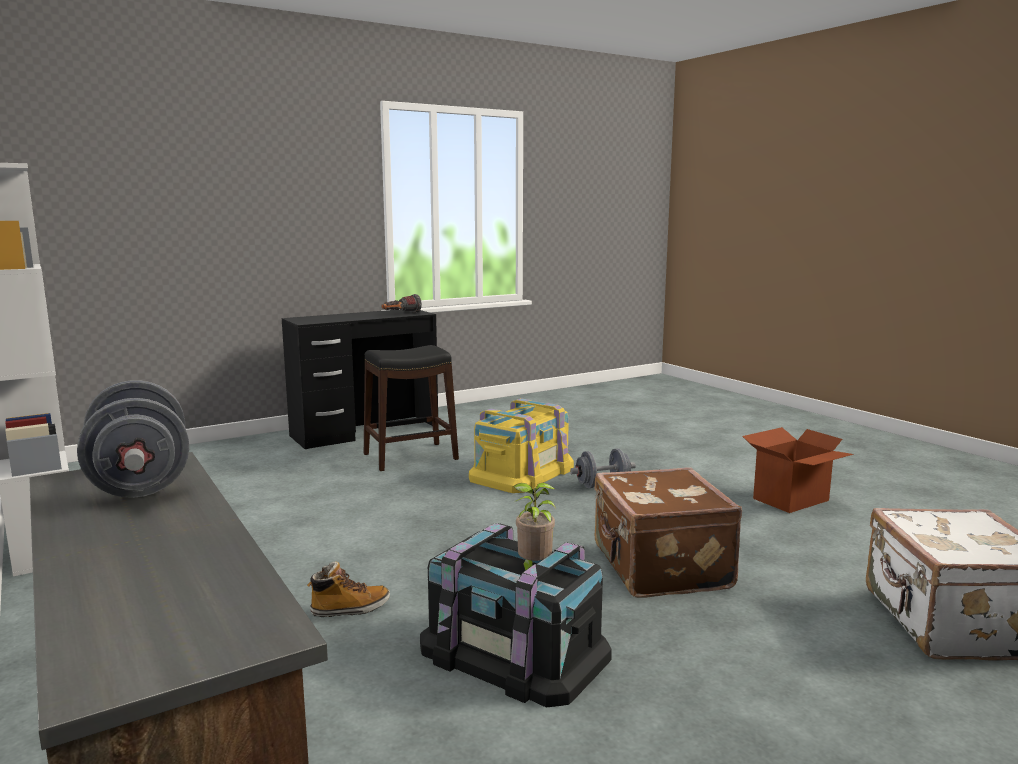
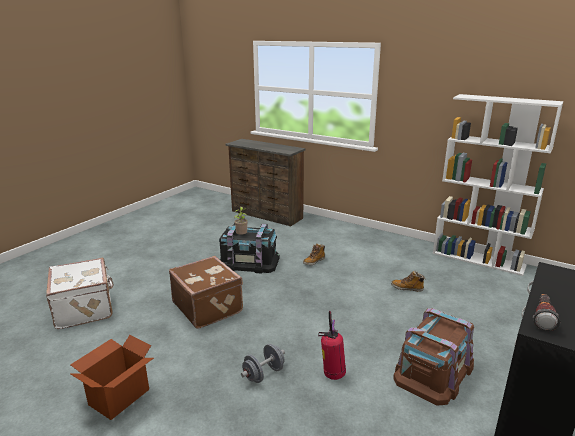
camera: 155 degrees right, 10 degrees up
grey dumbbell [77,380,189,498] -> none
black stool [364,345,459,471] -> brown storage box [393,308,474,406]
yellow storage box [469,398,574,493] -> fire extinguisher [318,311,346,380]
none -> boot [391,271,424,292]

